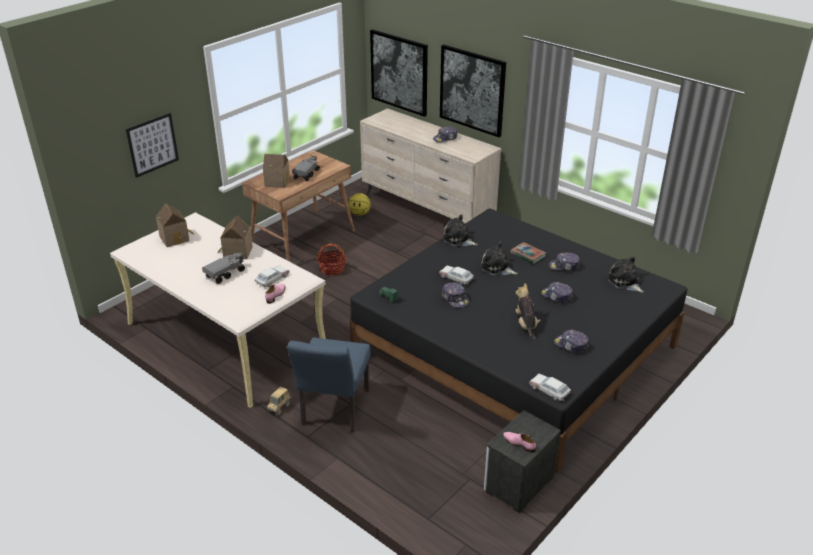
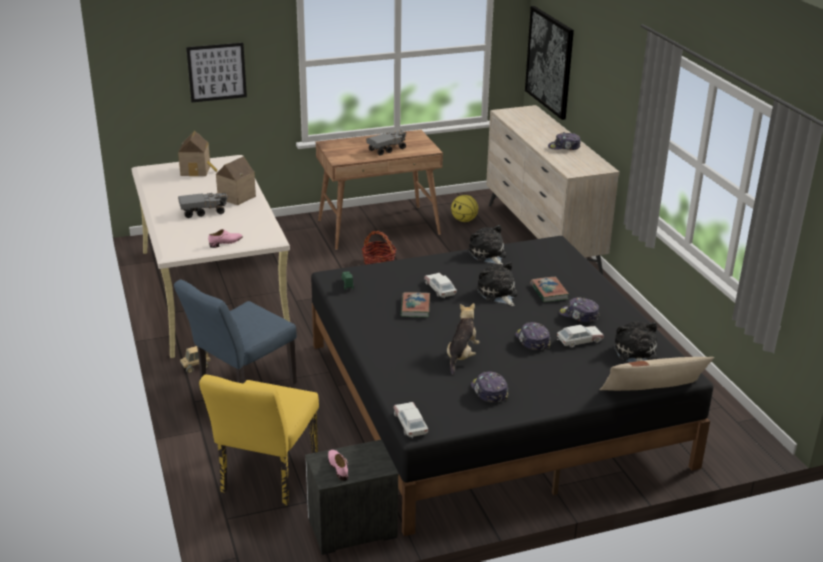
camera: 30 degrees right, 5 degrees down
toy car [255,265,290,287] -> toy car moved to [557,325,604,348]
toy house [263,154,290,188] -> none
picture [440,44,506,137] -> none
cap [442,282,469,308] -> book [400,292,430,317]
none -> yellow chair [199,375,319,506]
none -> beige pillow [599,357,714,391]

